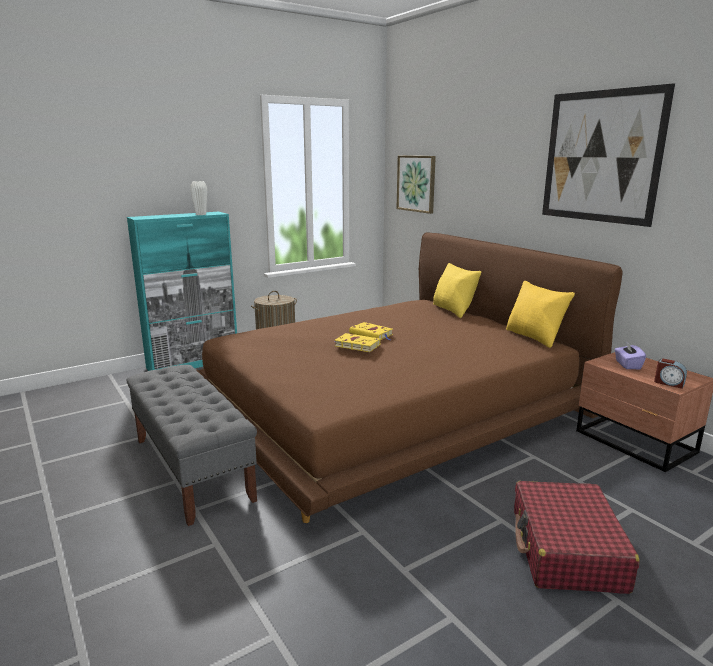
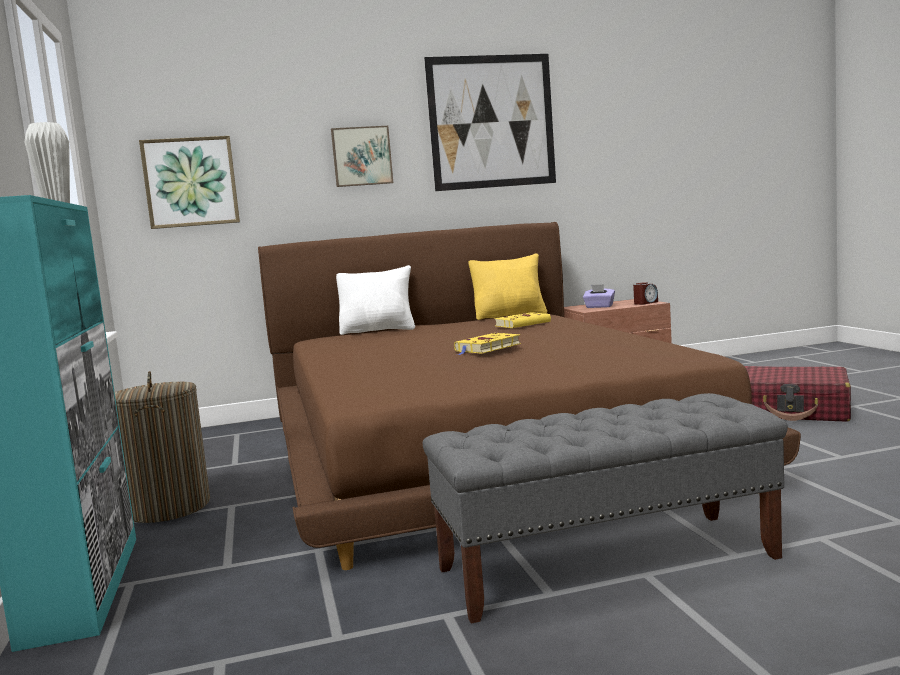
camera: 70 degrees left, 10 degrees down
yellow book [349,322,393,340] -> yellow book moved to [494,312,551,328]
yellow pillow [433,263,481,318] -> white pillow [336,265,415,335]
none -> picture [331,126,393,187]

